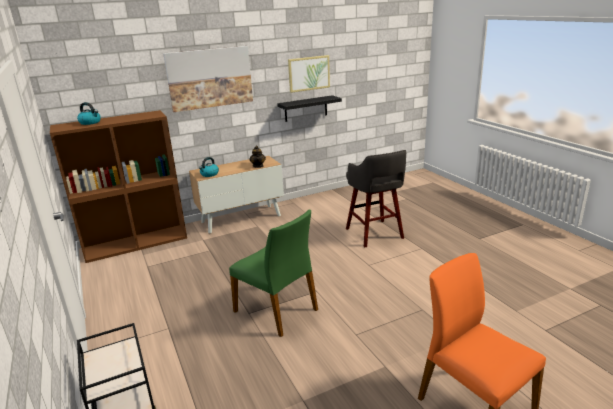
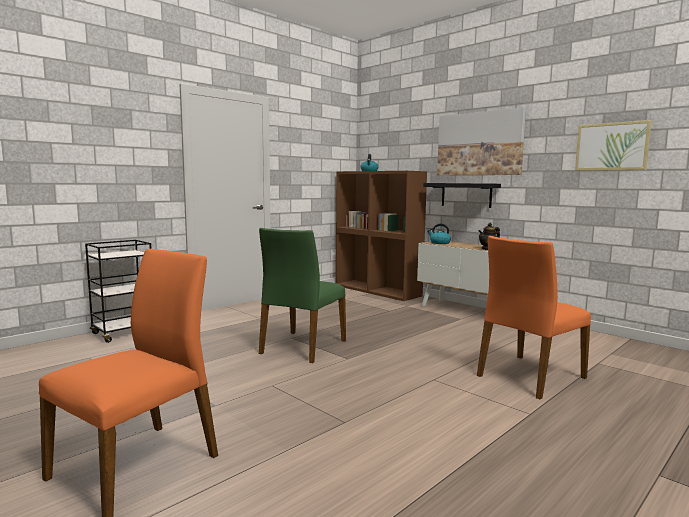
camera: 70 degrees right, 15 degrees down
black shelf [277,95,342,122] -> black shelf moved to [423,183,501,208]
grey stool [346,150,406,247] -> orange chair [477,236,591,399]

